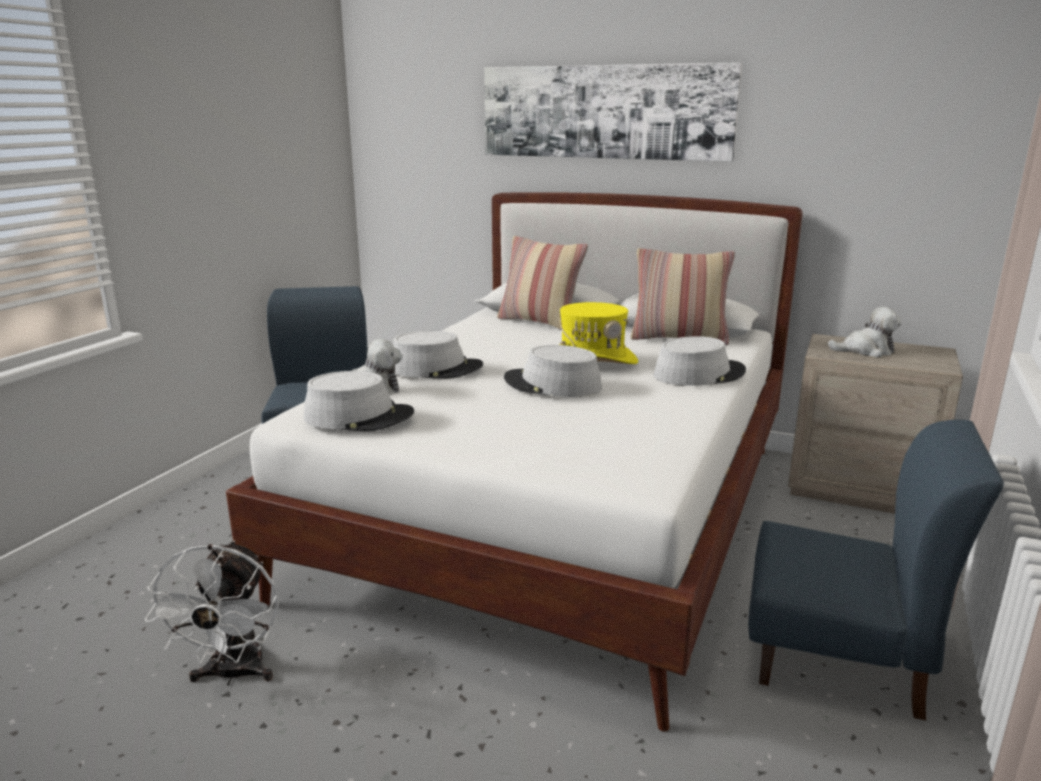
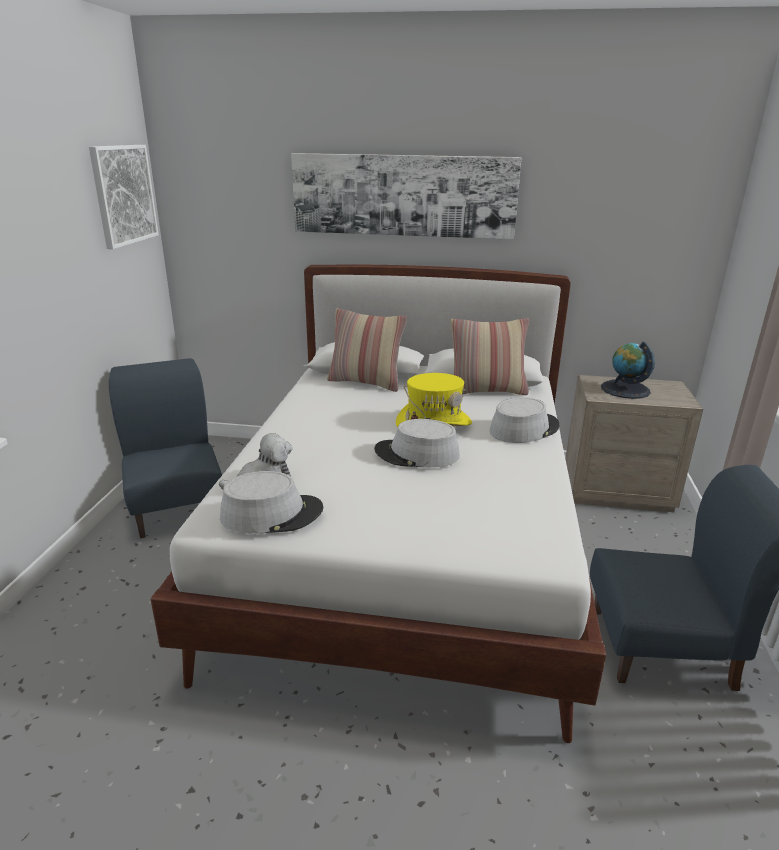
camera: 15 degrees left, 5 degrees up
white fan [144,541,279,686] -> none
grey hat [393,331,483,379] -> none
plush toy [828,306,902,357] -> globe [601,342,655,399]
none -> picture [89,145,159,249]

